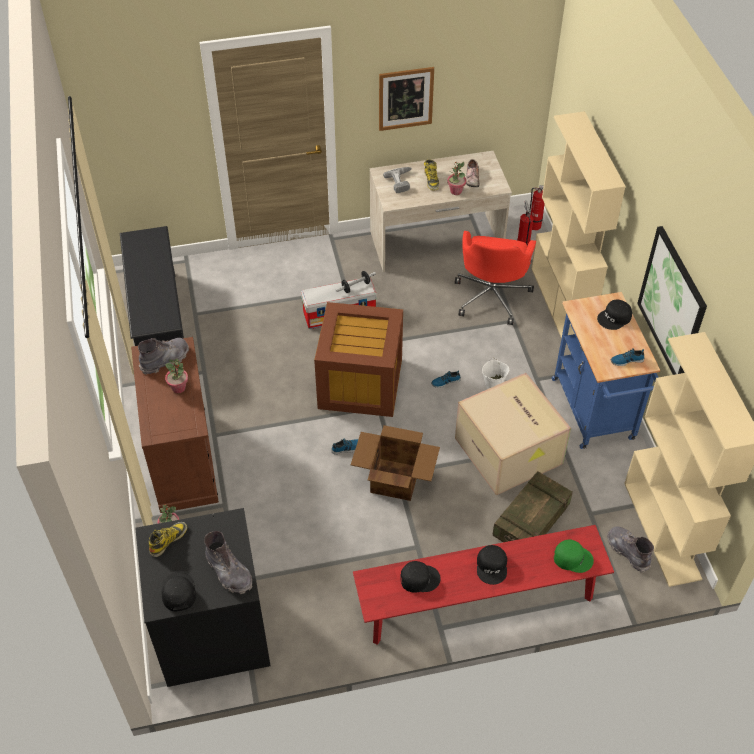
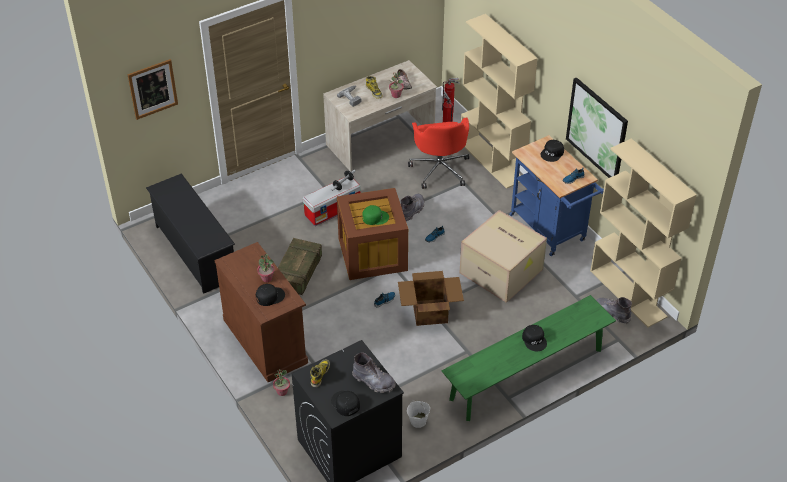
camera: 20 degrees left, 5 degrees down
grey boot [138,338,189,375] -> grey boot moved to [401,194,424,221]
red bench [353,525,614,645] -> green bench [442,295,616,421]
picture [379,67,434,131] -> picture moved to [127,59,178,120]
black cap [400,561,441,593] -> black cap moved to [256,284,285,306]
white bucket [482,358,509,389] -> white bucket moved to [407,400,430,428]
crate [493,471,572,542] -> crate moved to [278,238,322,295]
green cap [554,539,594,573] -> green cap moved to [362,205,389,225]

